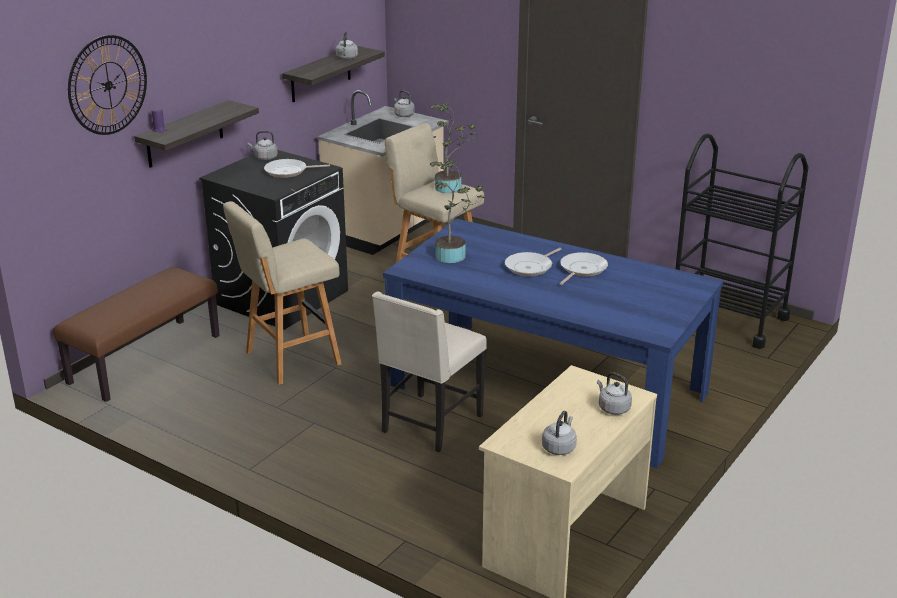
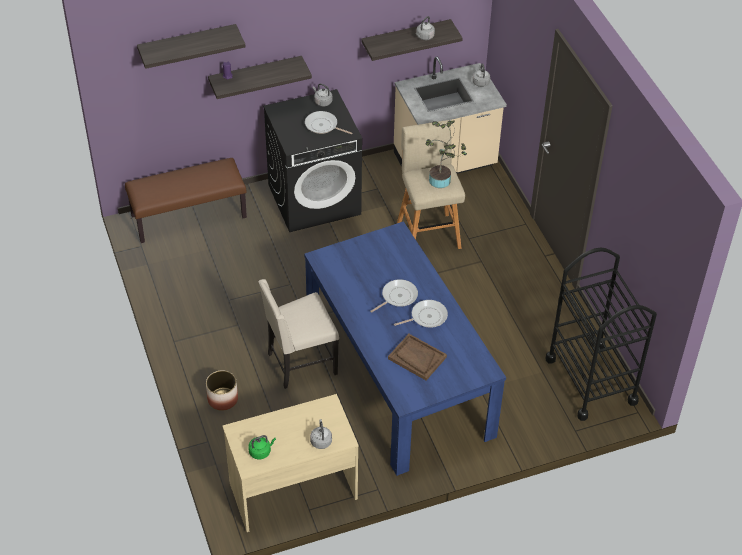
camera: 35 degrees right, 20 degrees up
wall clock [68,35,147,135] -> shelf [137,24,245,69]
beige stool [223,201,341,385] -> none
potted plant [430,160,486,263] -> none
frying pan [505,248,561,276] -> frying pan turned 150 degrees clockwise [370,279,418,313]
grey kettle [542,411,577,455] -> green kettle [248,435,276,459]
none -> planter [206,370,238,411]
none -> brown tray [388,334,447,380]

